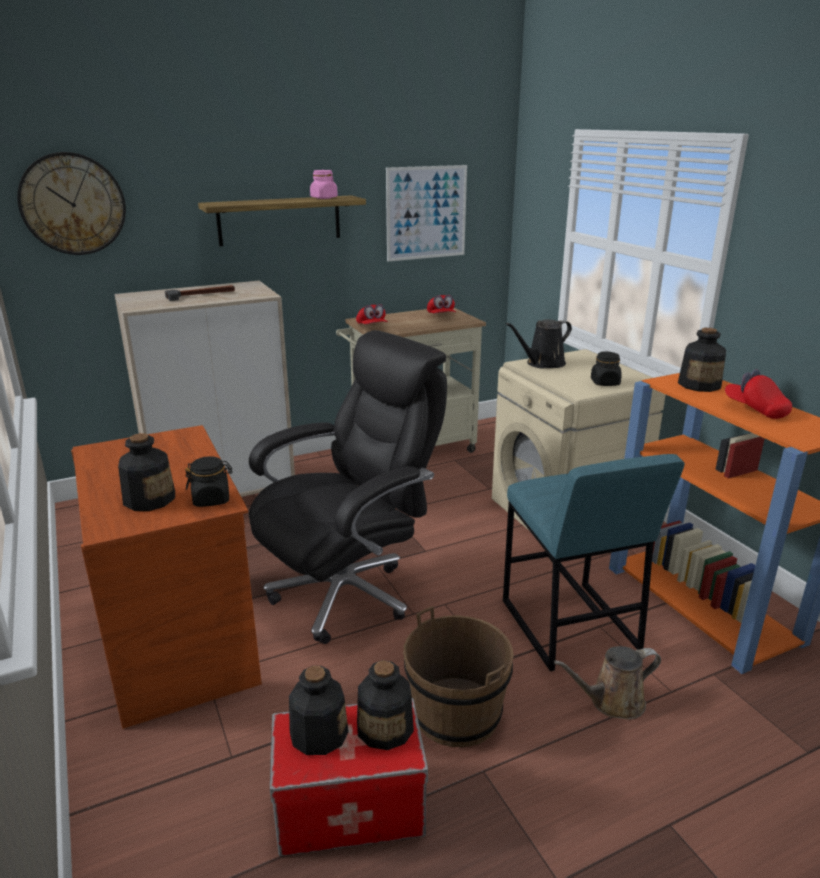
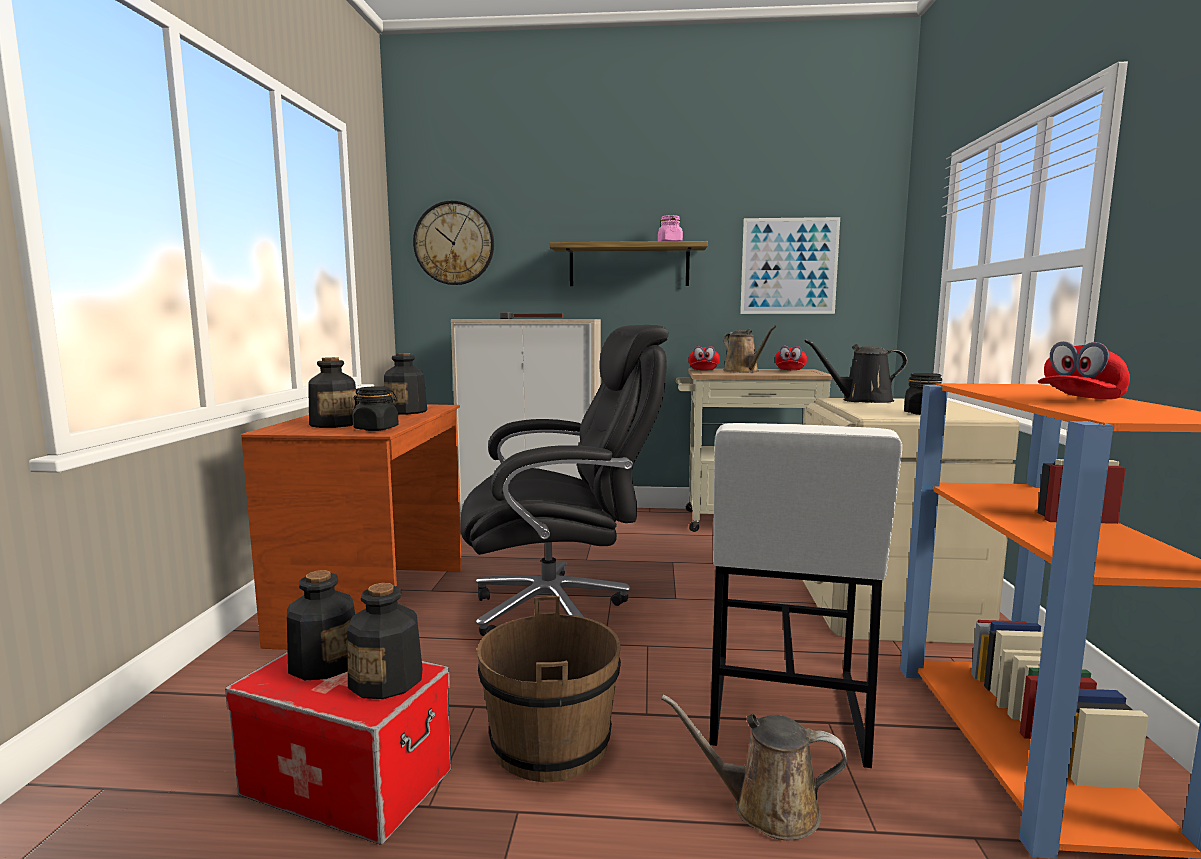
camera: 30 degrees right, 15 degrees down
blue stool [503,454,685,671] -> white stool [709,423,902,768]
bottle [678,328,726,392] -> bottle moved to [384,353,427,415]
red cap [725,369,792,419] -> red cap turned 120 degrees counterclockwise [1038,341,1130,399]
none -> brown watering can [723,326,776,373]

